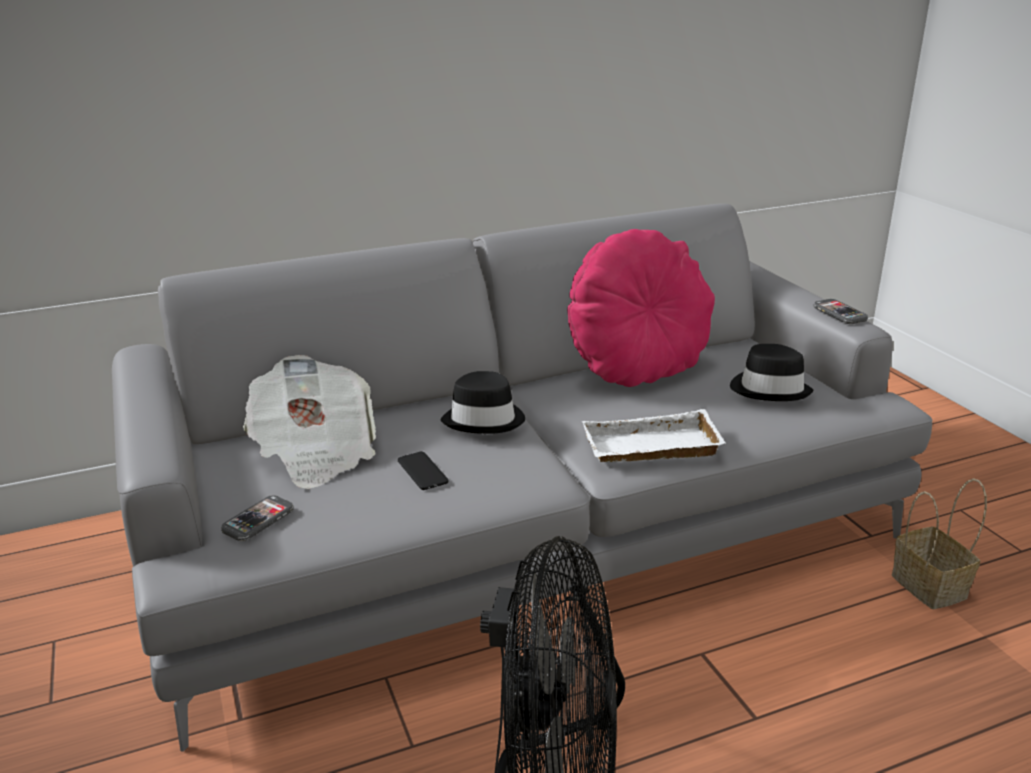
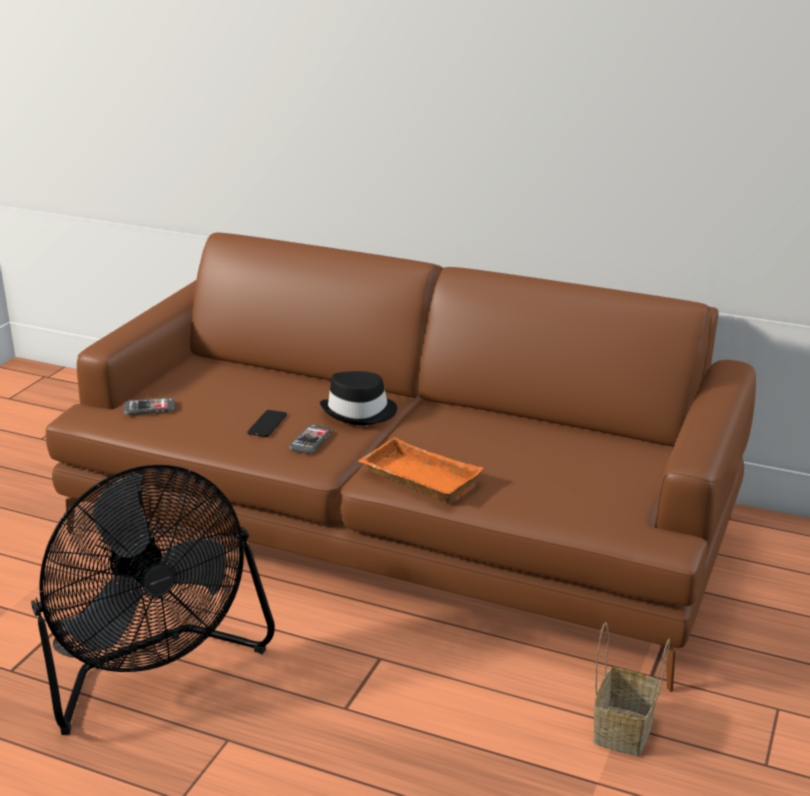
camera: 45 degrees right, 0 degrees up
grey sofa [112,203,932,752] -> brown sofa [46,233,756,692]
newspaper [243,355,376,489] -> none
pink pillow [567,229,715,387] -> none
white tray [582,409,725,462] -> orange tray [358,437,483,502]
black hat [730,344,814,401] -> none
phone [813,299,868,324] -> phone moved to [289,424,332,454]

